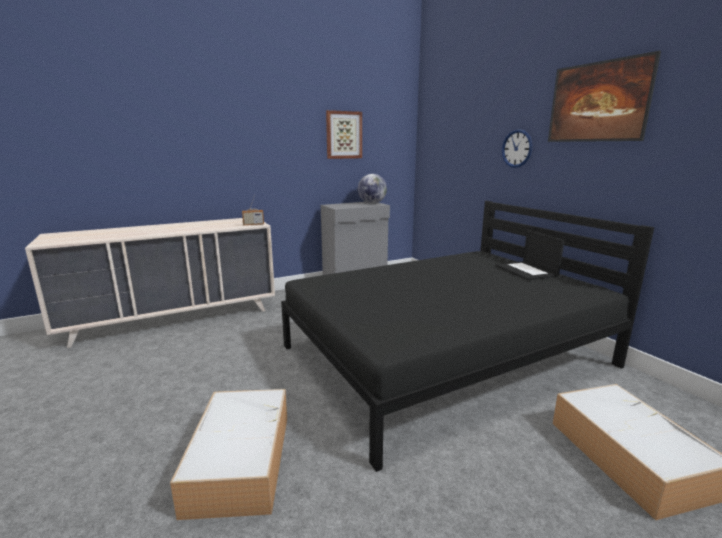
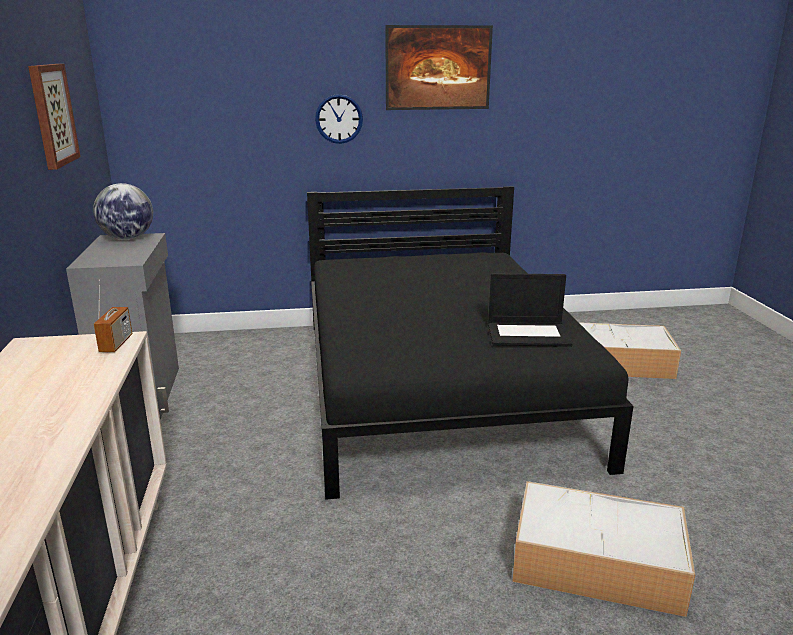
camera: 70 degrees left, 5 degrees up
laptop [496,230,564,280] -> laptop moved to [488,273,573,347]

